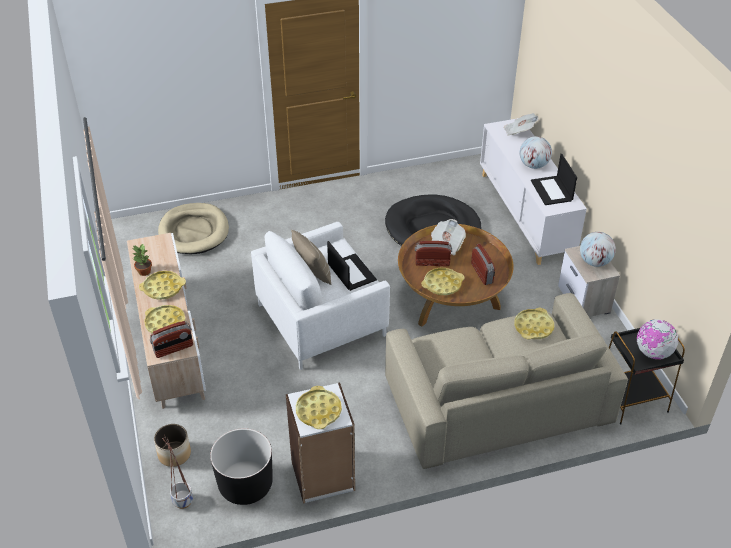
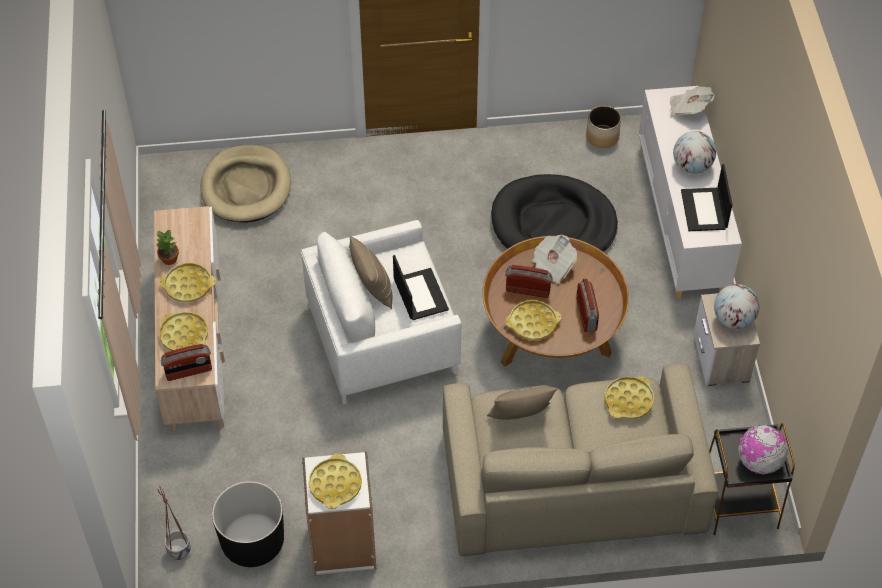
camera: 10 degrees right, 10 degrees up
planter [154,424,191,467] -> planter moved to [586,106,621,148]
none -> beige pillow [487,385,557,420]

